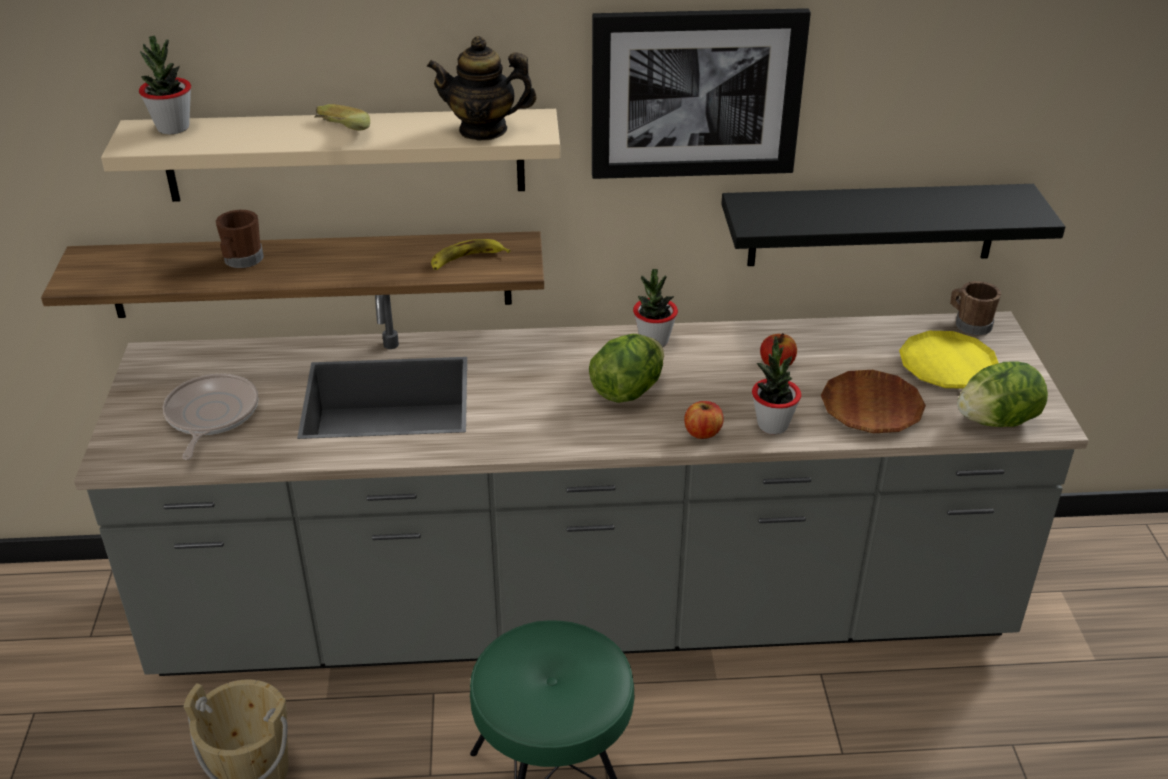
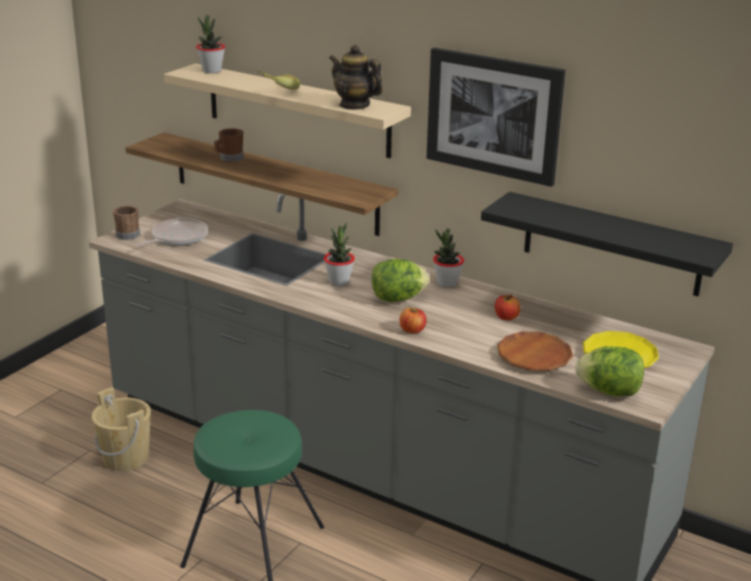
camera: 35 degrees right, 10 degrees down
banana [431,239,511,270] -> none
potted plant [752,336,801,434] -> potted plant moved to [324,222,355,286]
brown mug [950,281,1001,336] -> brown mug moved to [113,206,140,240]

